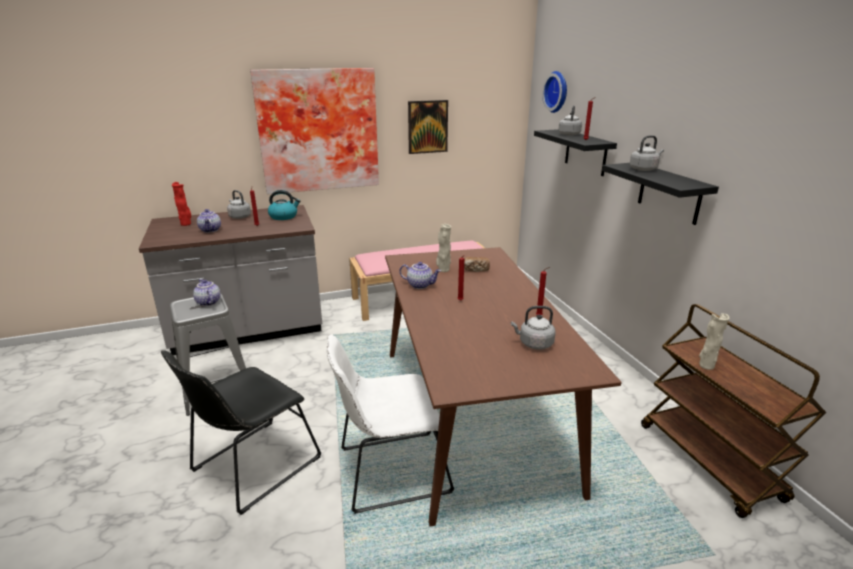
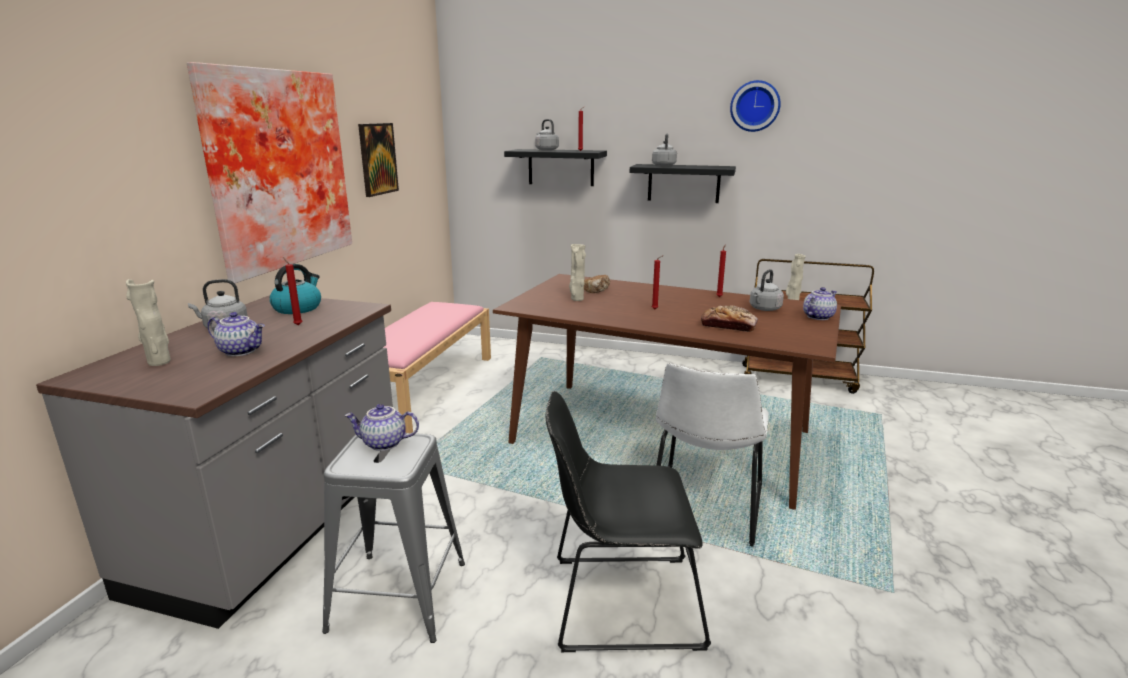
camera: 55 degrees left, 5 degrees down
black chair [161,350,321,515] -> black chair turned 105 degrees clockwise [546,391,711,652]
red vase [172,182,191,226] -> beige vase [126,279,171,366]
teapot [399,262,441,289] -> teapot moved to [803,287,837,320]
wall clock [542,71,567,113] -> wall clock moved to [730,80,781,132]
none -> bread [701,305,758,332]

